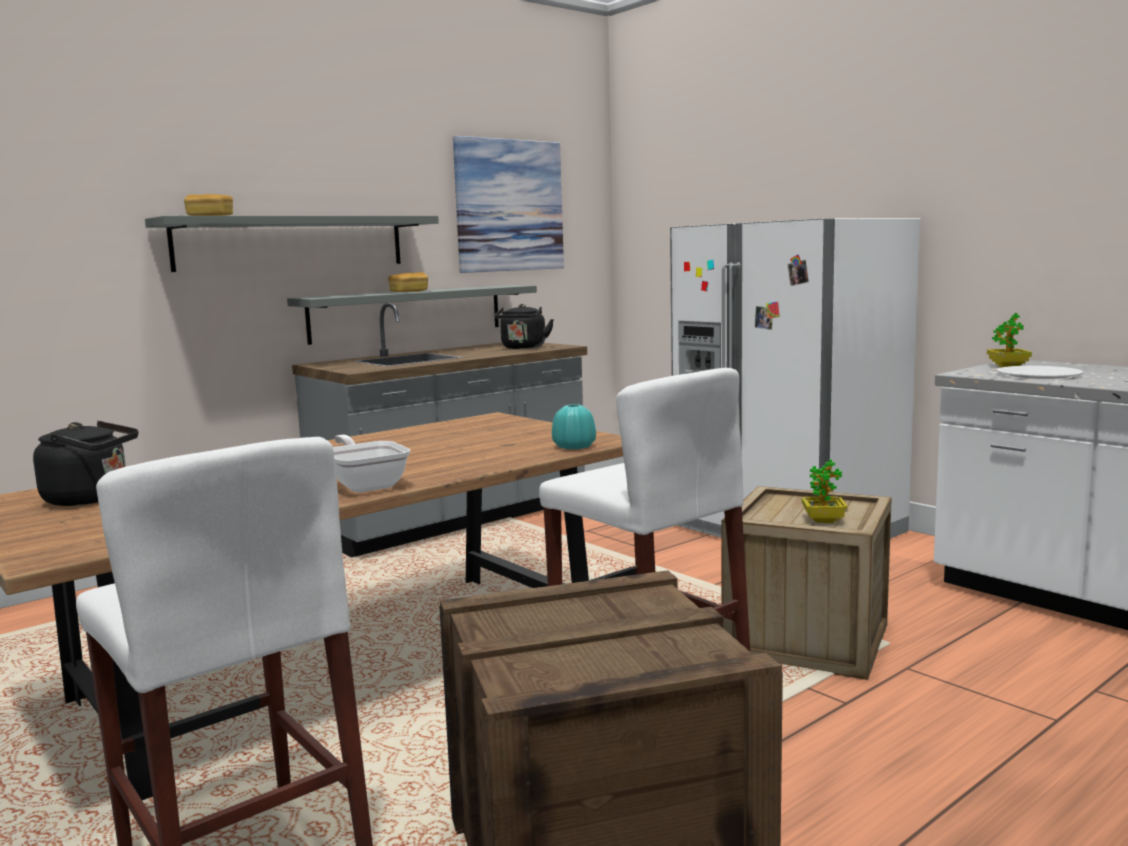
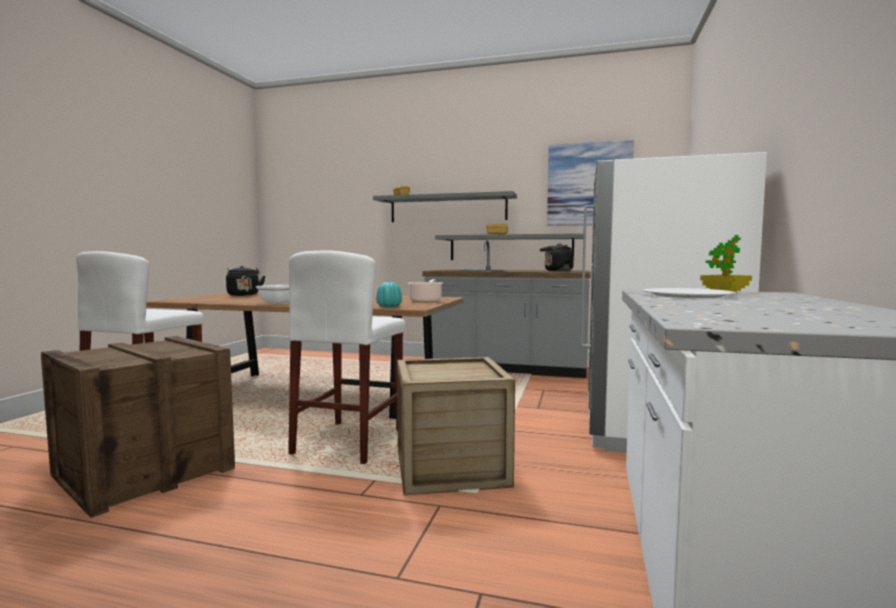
camera: 55 degrees right, 5 degrees down
potted plant [802,459,847,523] -> none
none -> cooking pot [408,279,443,303]

